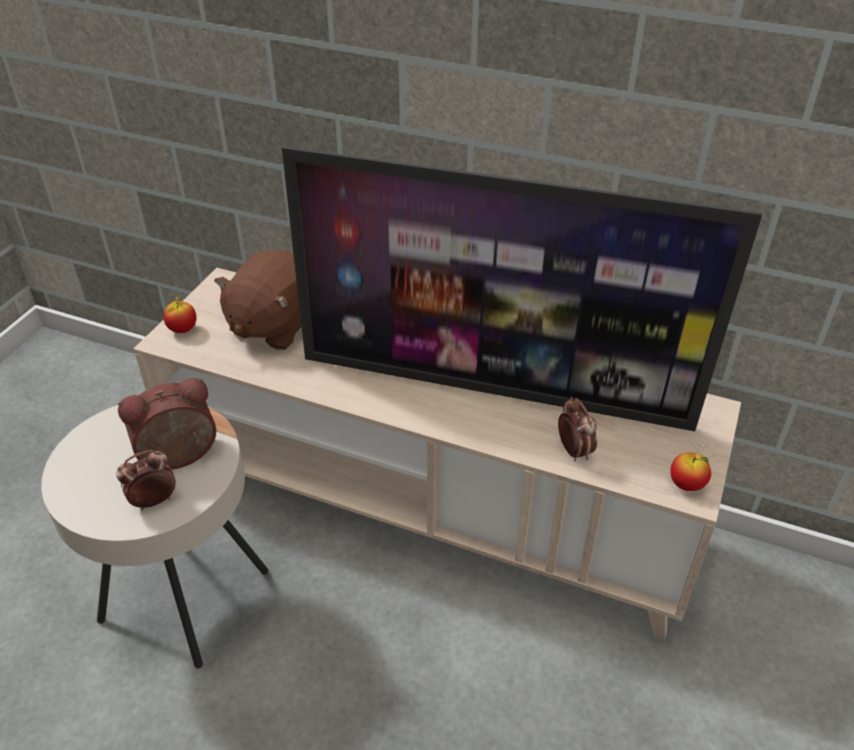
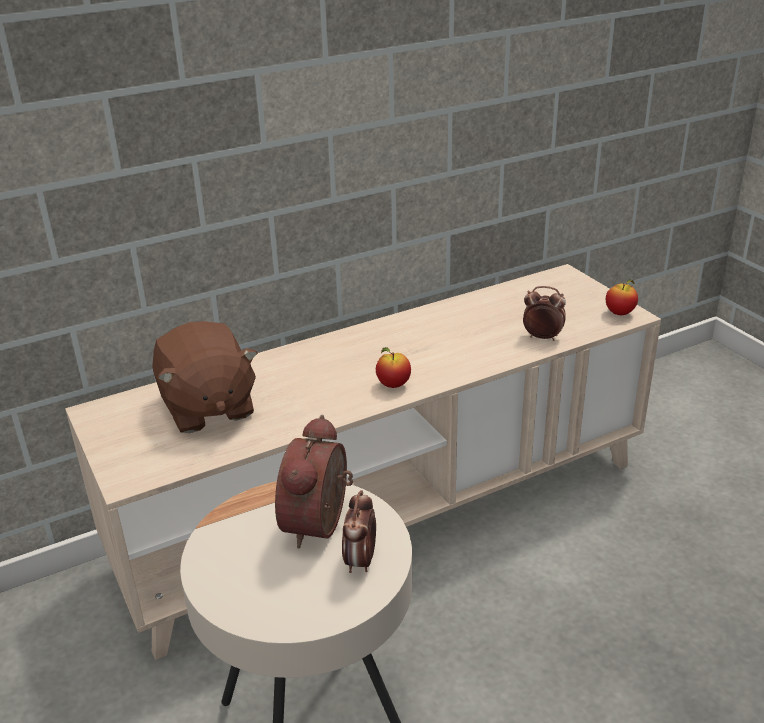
camera: 50 degrees left, 10 degrees down
apple [163,295,197,333] -> apple moved to [376,347,411,388]
television [282,146,762,431] -> none

